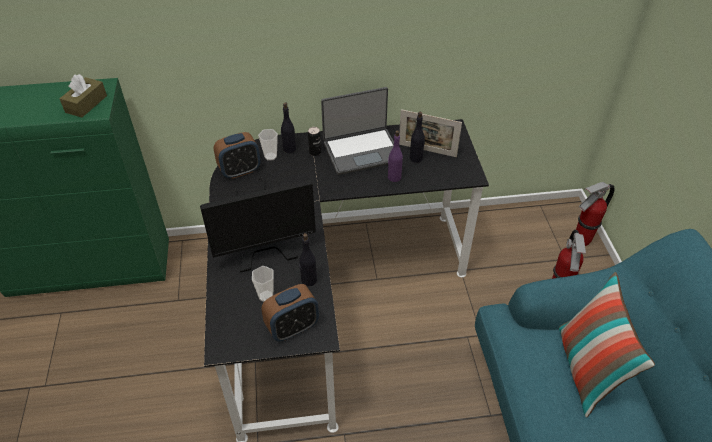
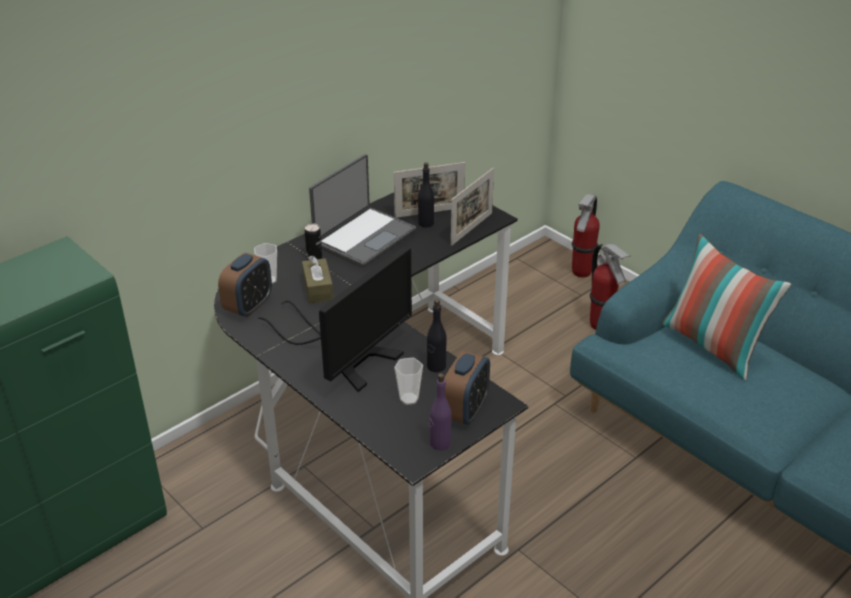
camera: 35 degrees left, 10 degrees down
brown tissue box [60,74,107,118] -> brown tissue box moved to [302,256,333,303]
black bottle [281,102,296,153] -> none
purple bottle [388,130,403,182] -> purple bottle moved to [429,373,452,450]
none -> picture frame [451,168,494,246]

